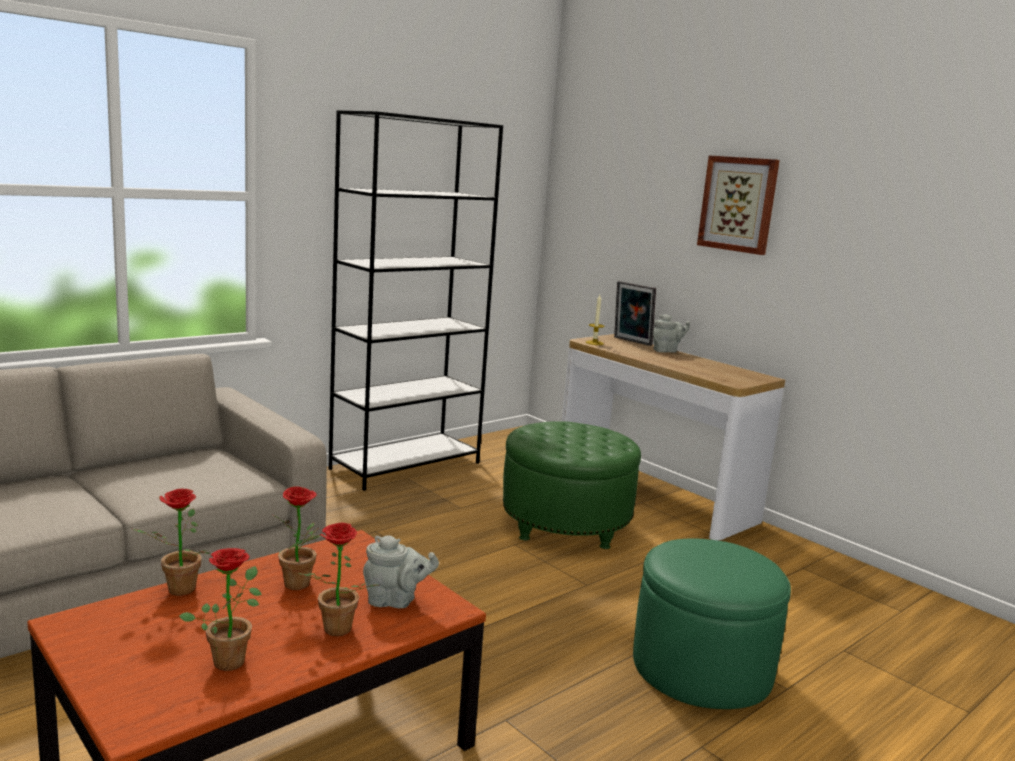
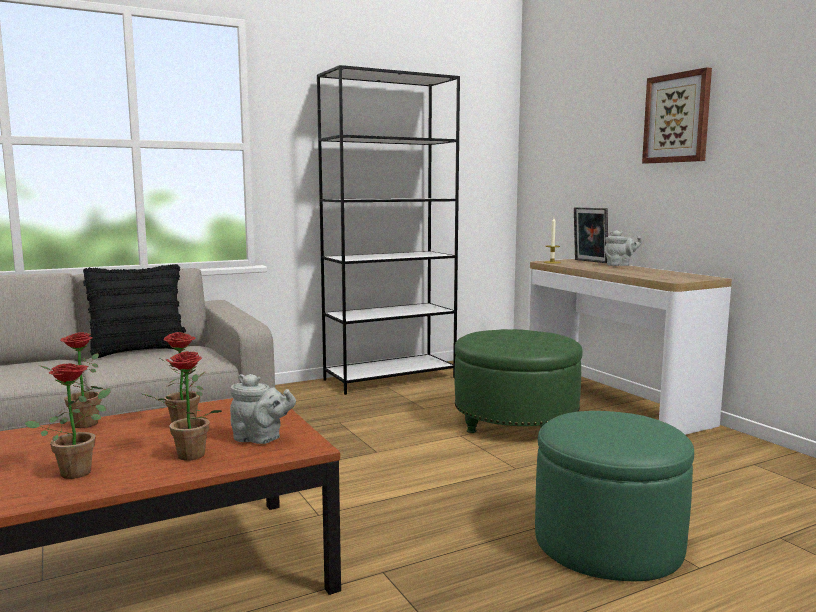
camera: 15 degrees right, 5 degrees down
none -> black pillow [83,264,186,358]

